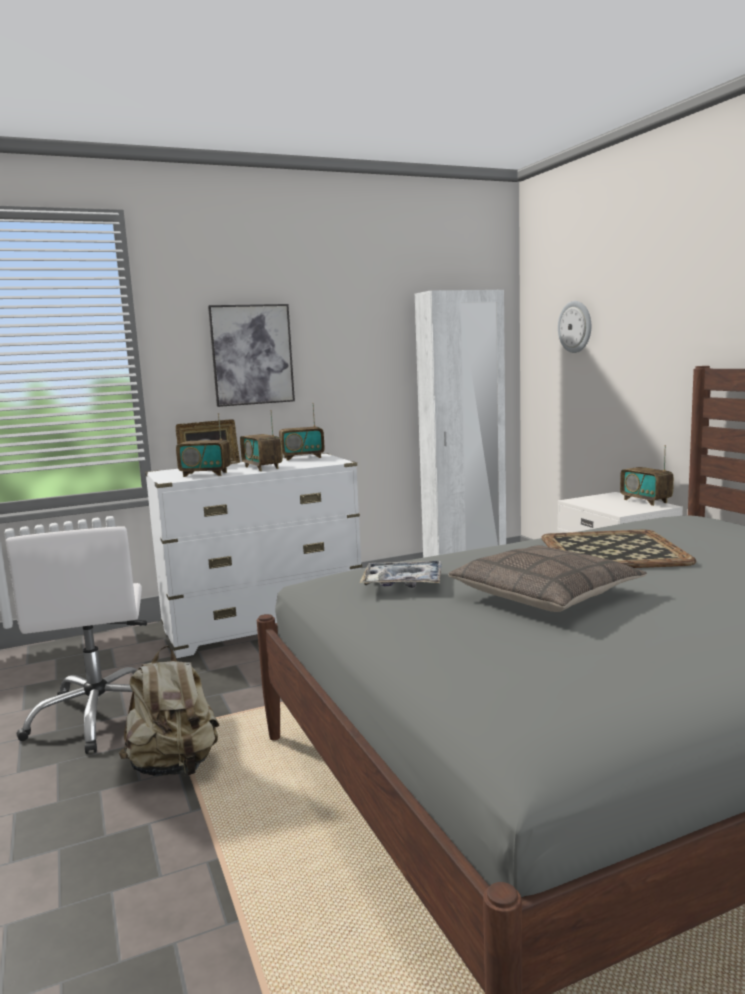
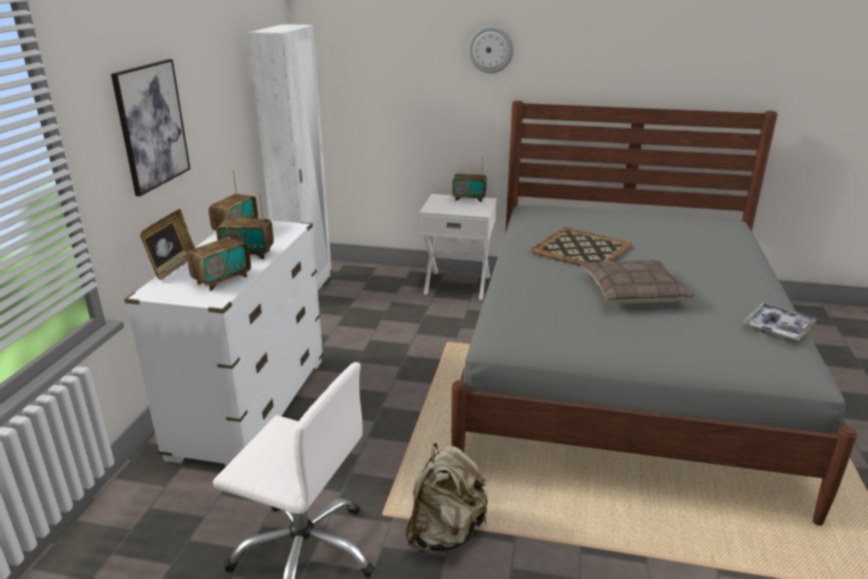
camera: 55 degrees left, 15 degrees up
tray [359,561,442,588] -> tray moved to [743,303,818,340]
wall clock [558,301,591,353] -> wall clock moved to [468,26,514,73]

